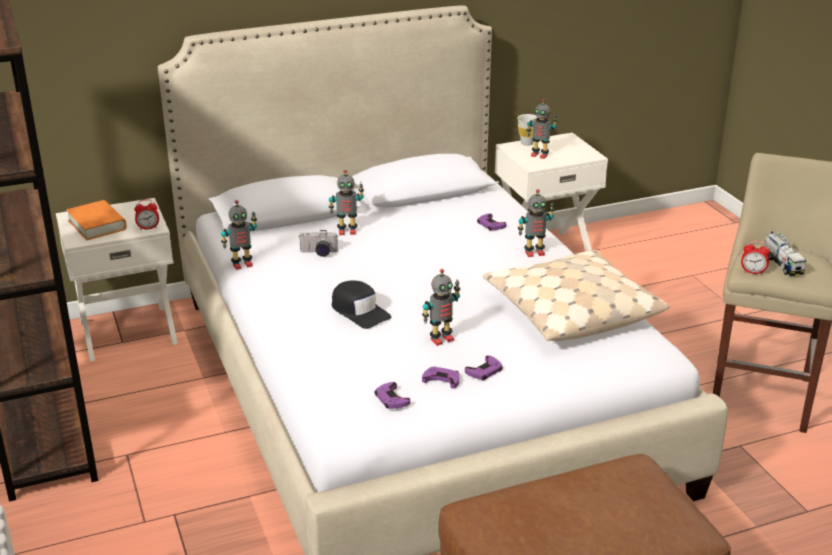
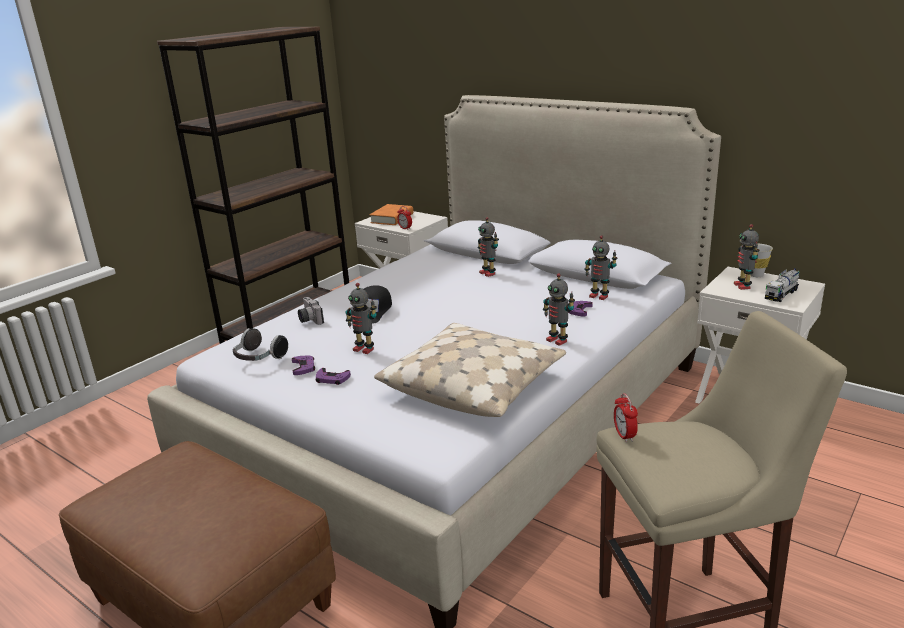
camera: 60 degrees right, 5 degrees down
toy robot [221,200,257,270] -> toy robot moved to [584,235,617,300]
camera [299,230,338,257] -> camera moved to [298,297,324,325]
purple game controller [374,382,410,409] -> headphones [233,328,288,361]
toy truck [765,231,806,276] -> toy truck moved to [765,269,800,302]

